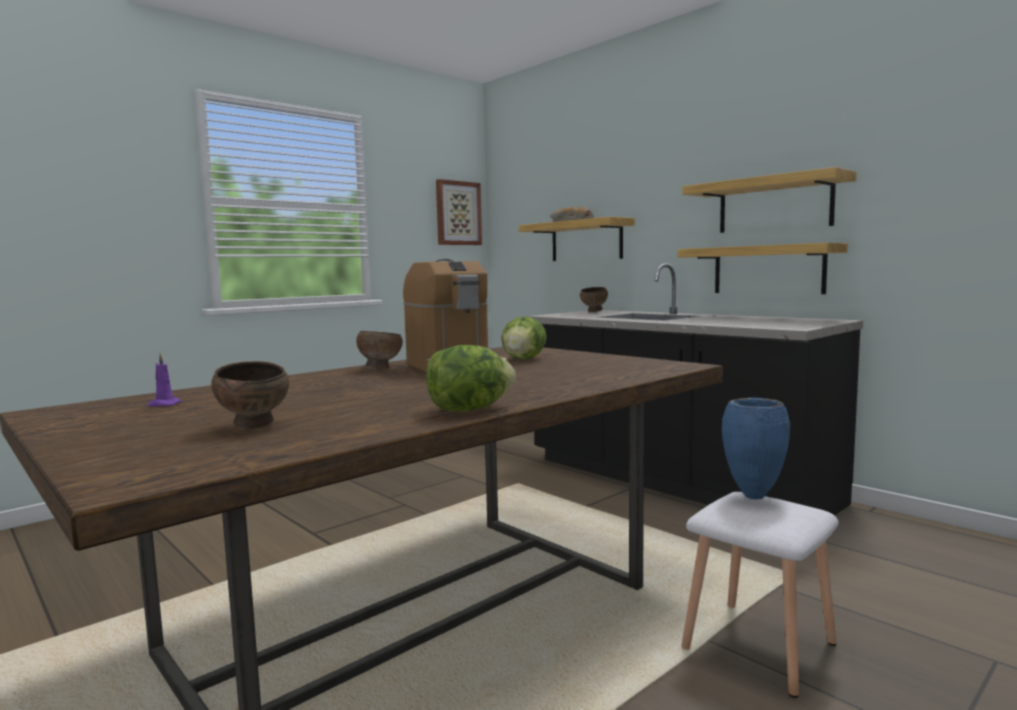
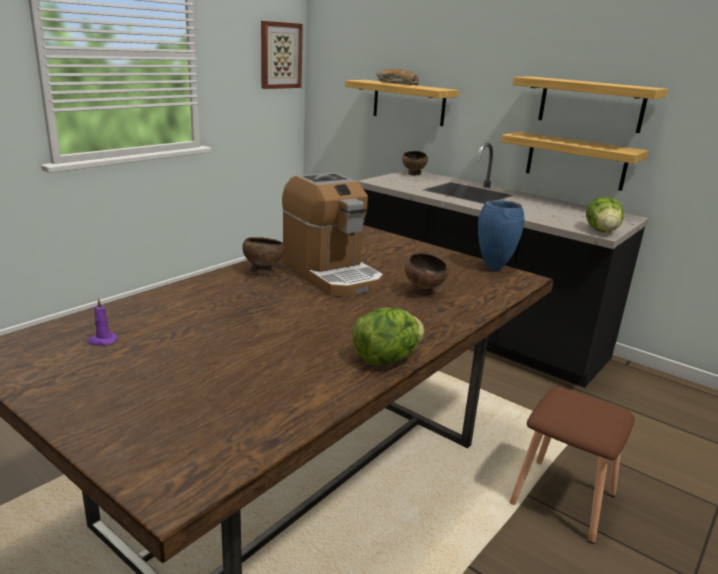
camera: 10 degrees left, 15 degrees up
brown bowl [211,361,289,429] -> brown bowl moved to [405,253,449,296]
lettuce [501,316,547,359] -> lettuce moved to [586,197,624,232]
white stool [681,492,839,698] -> brown stool [509,387,635,544]
blue vase [722,398,790,499] -> blue vase moved to [478,200,525,271]

